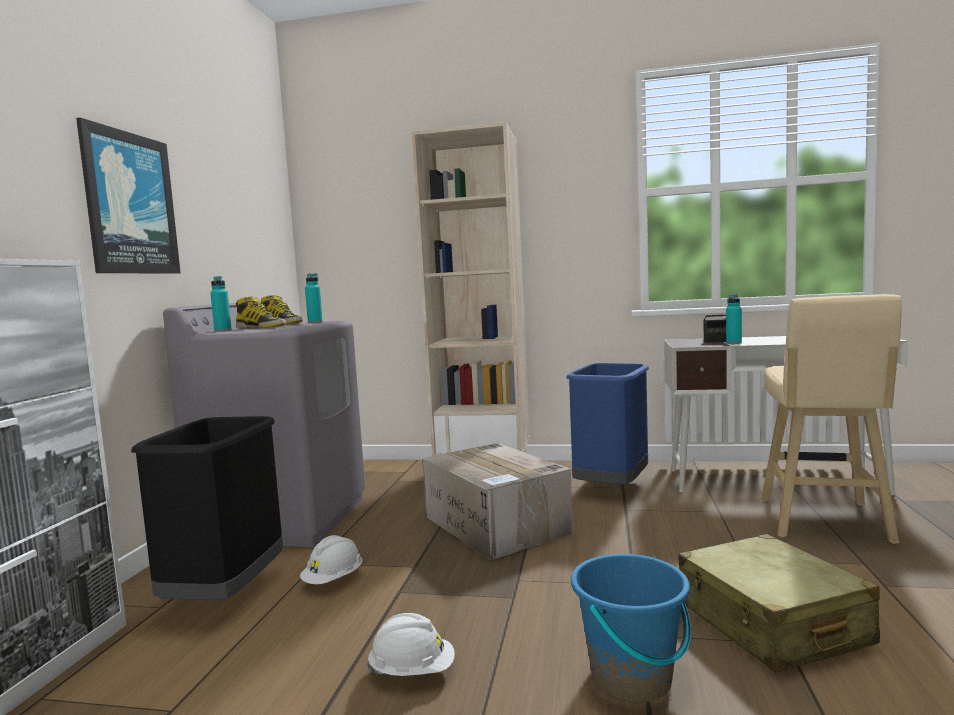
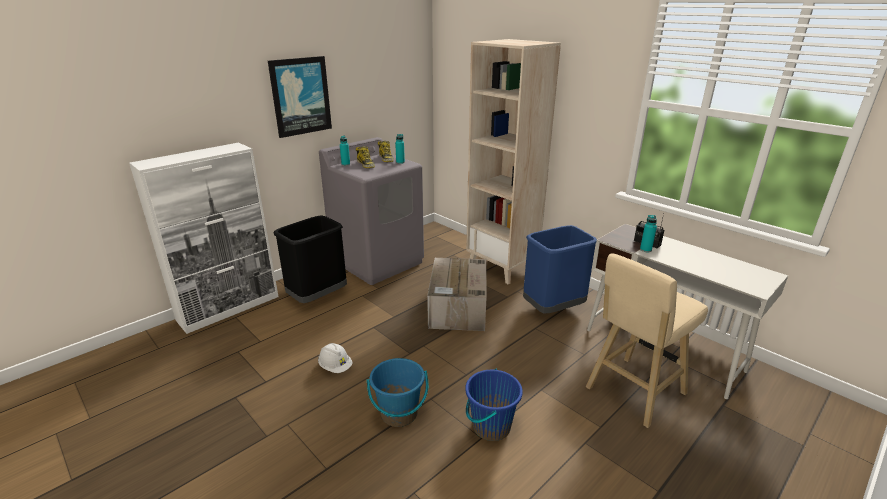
camera: 35 degrees right, 20 degrees up
white hard hat [300,535,362,584] -> none
beige suitcase [678,534,880,673] -> blue bucket [465,368,523,441]

